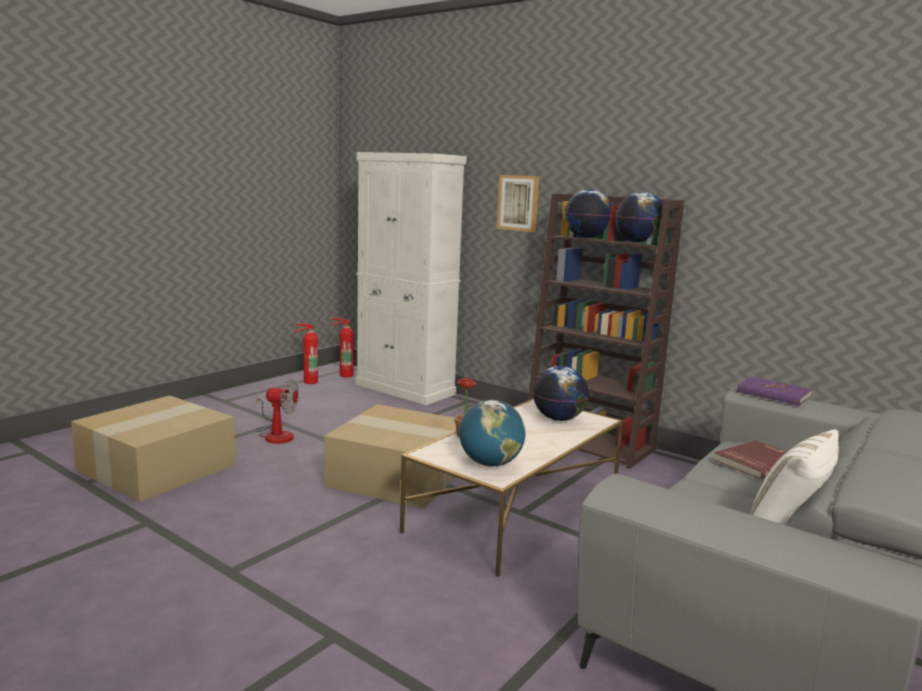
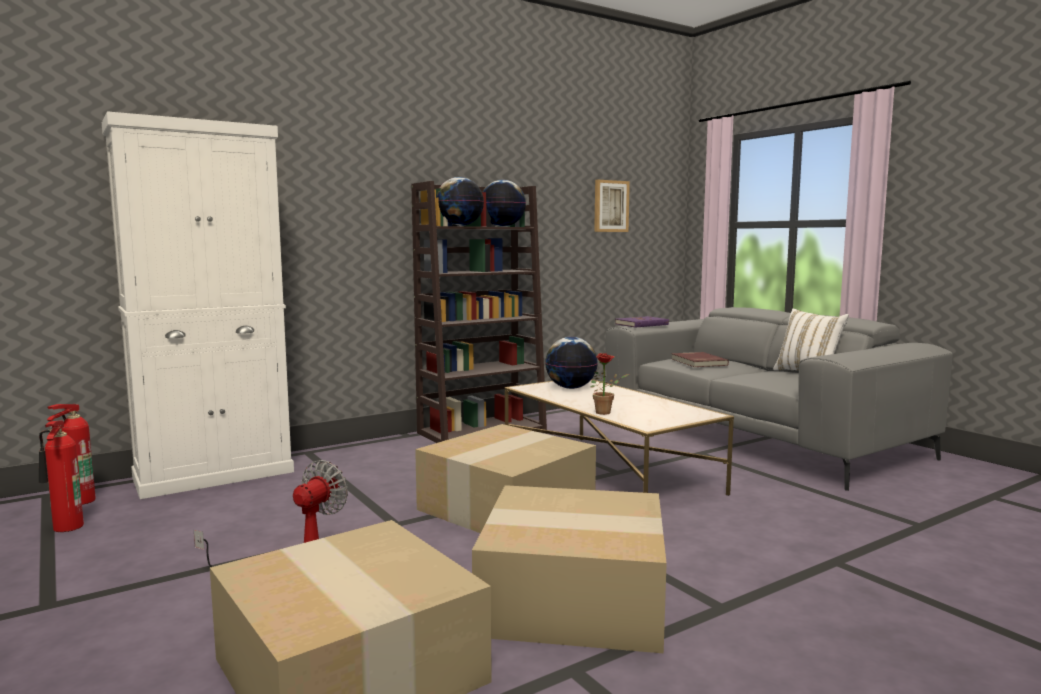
camera: 70 degrees left, 5 degrees down
globe [459,400,525,466] -> none
picture [496,175,539,232] -> picture moved to [594,180,630,232]
none -> cardboard box [472,485,667,654]

